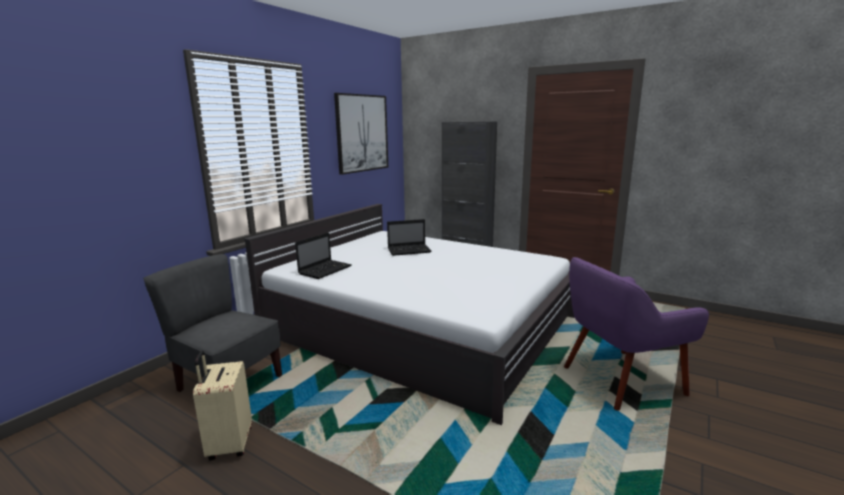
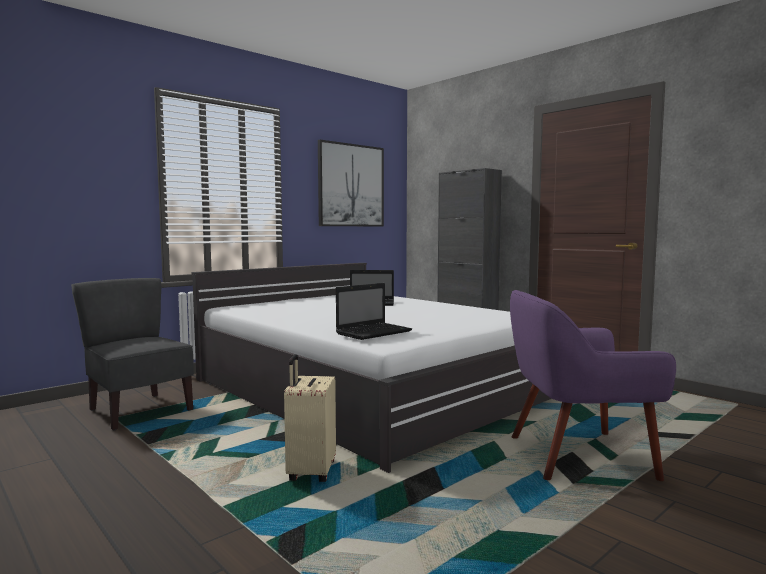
camera: 15 degrees right, 10 degrees down
beige suitcase [193,351,252,460] -> beige suitcase moved to [284,354,336,482]
laptop [295,232,352,279] -> laptop moved to [336,283,412,340]

